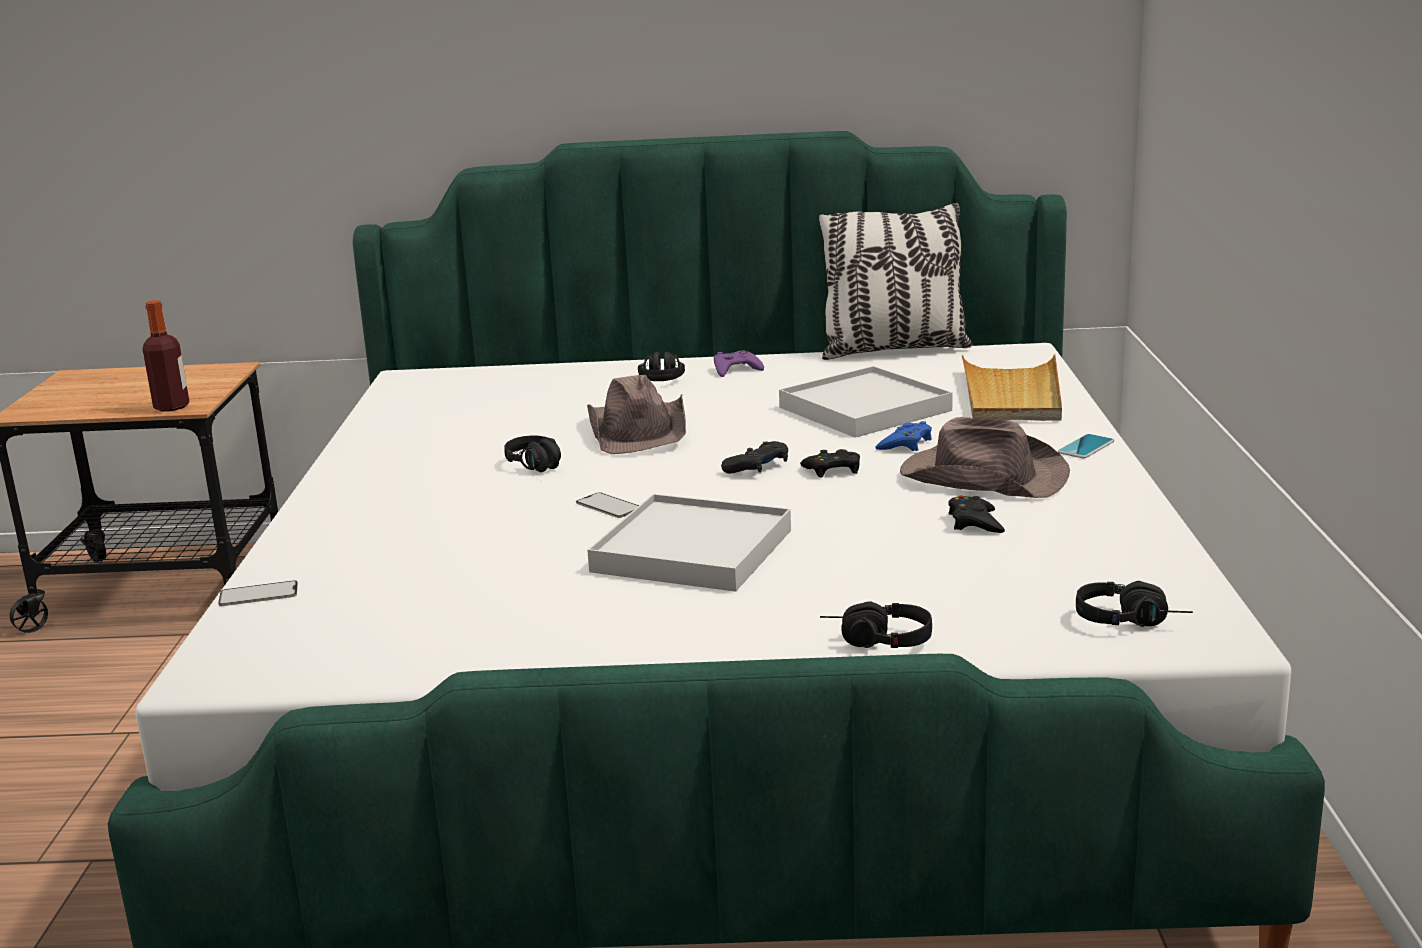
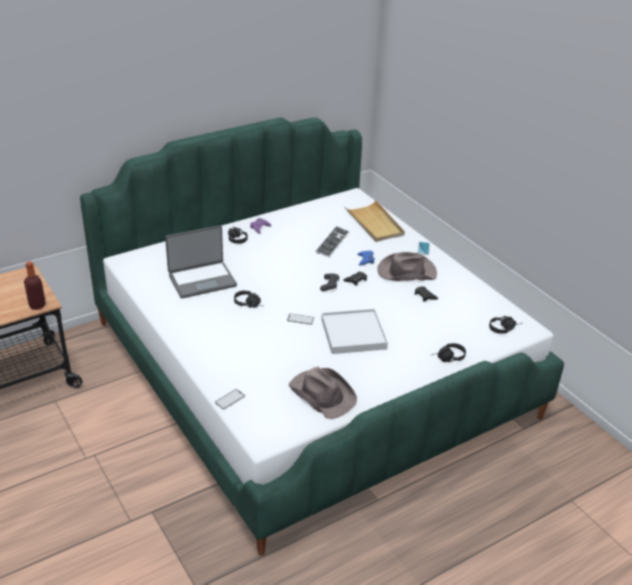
camera: 35 degrees left, 15 degrees up
brown hat [587,375,686,454] -> brown hat moved to [289,367,357,419]
white tray [779,366,953,438] -> keyboard [315,226,349,257]
pillow [819,203,972,360] -> none
none -> laptop [165,225,237,298]

